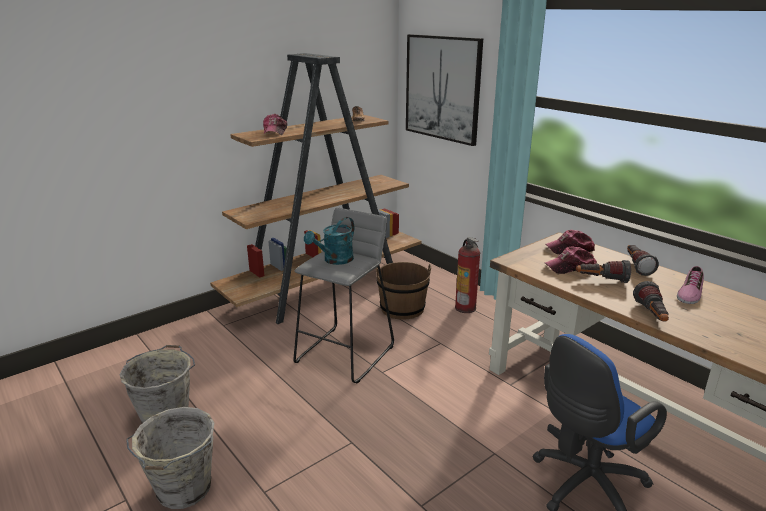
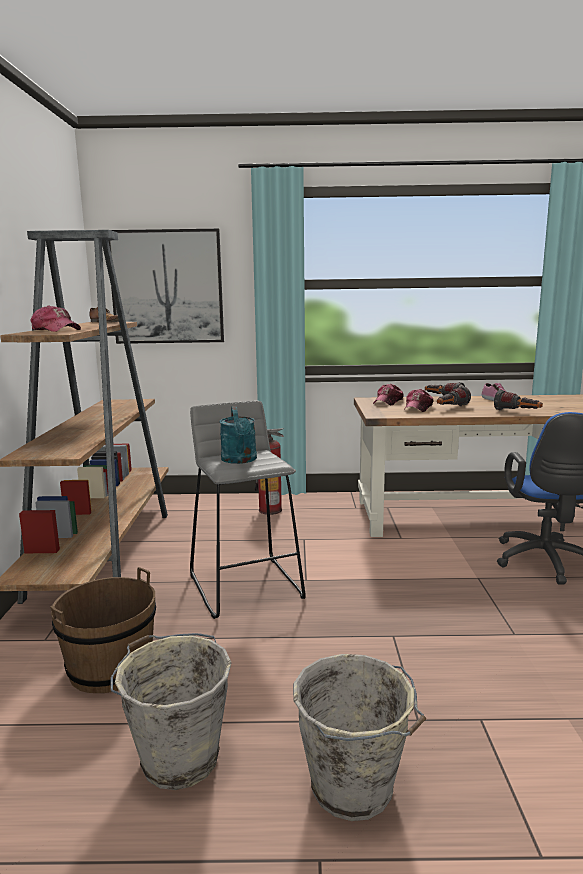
camera: 50 degrees left, 10 degrees down
brown bucket [376,262,431,320] -> brown bucket moved to [50,567,156,693]

